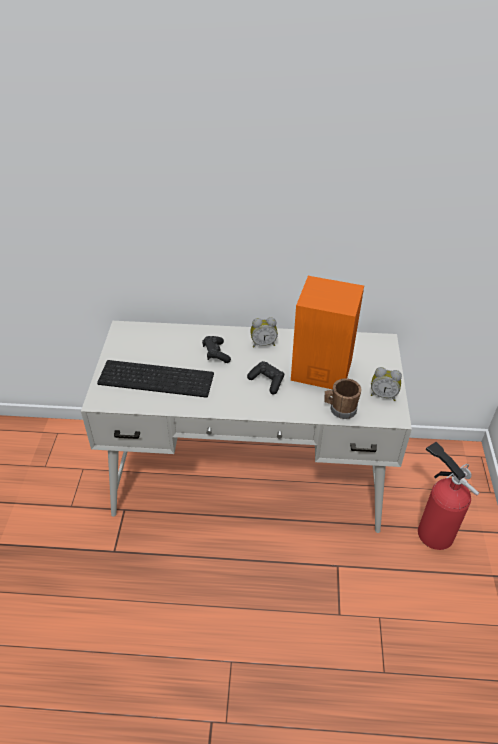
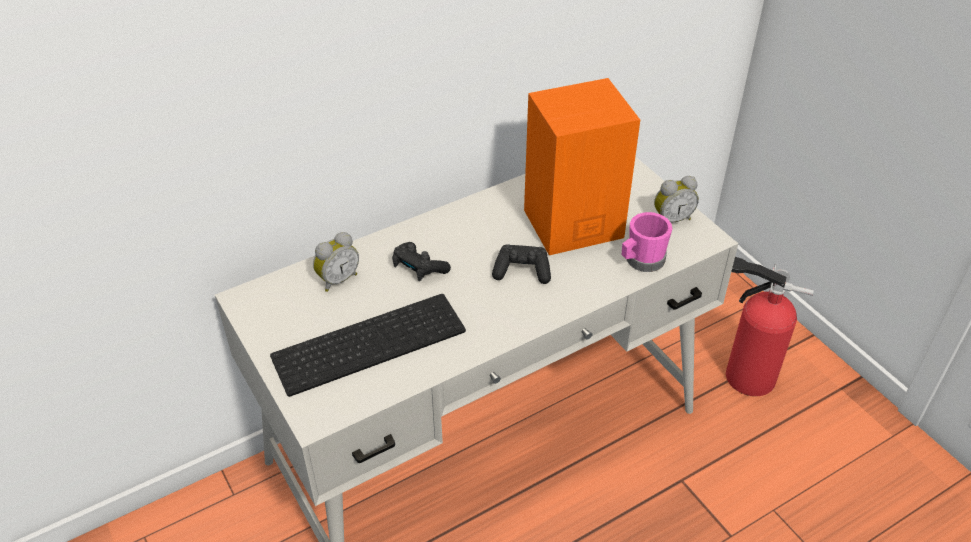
camera: 35 degrees left, 0 degrees up
alarm clock [250,317,278,347] -> alarm clock moved to [313,232,359,292]
brown mug [324,378,362,419] -> pink mug [622,212,672,272]

